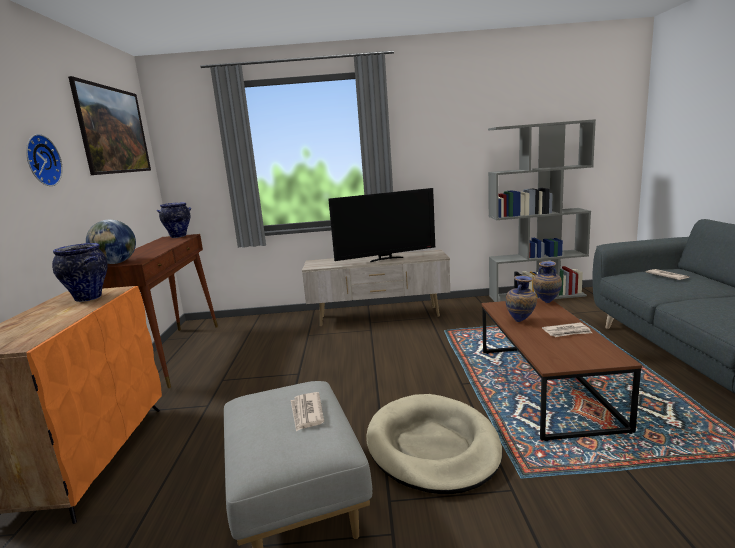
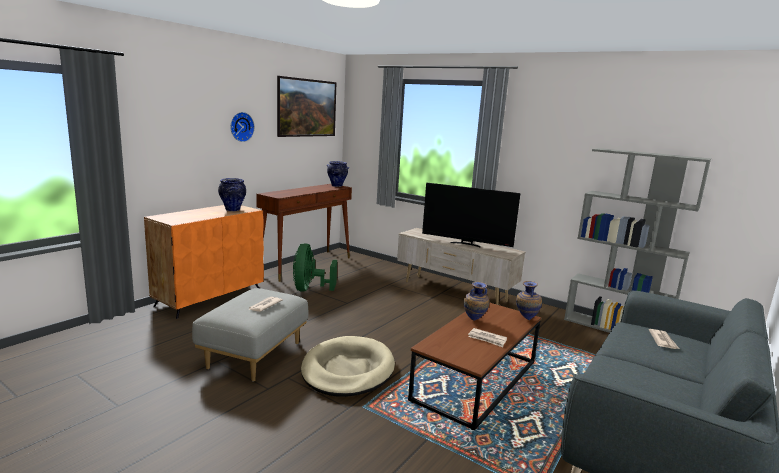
camera: 35 degrees right, 0 degrees up
globe [86,220,136,264] -> none
none -> green fan [293,243,337,292]

